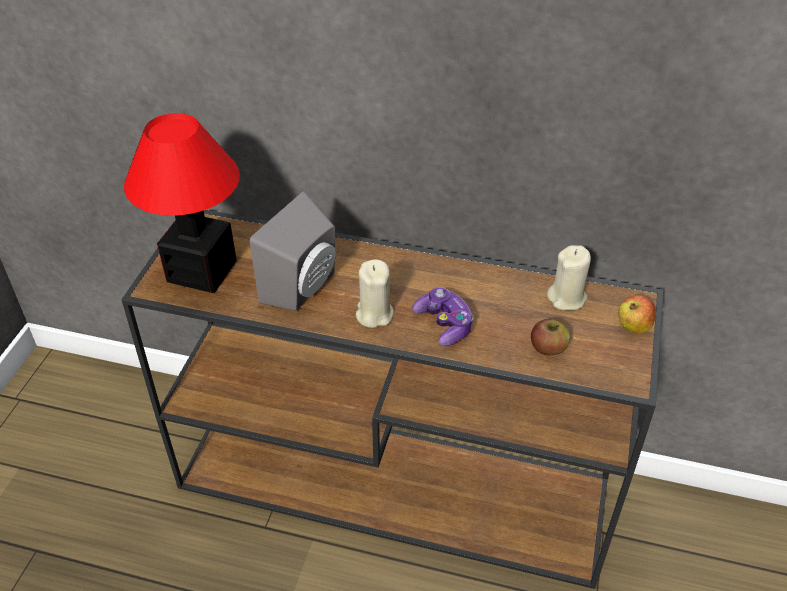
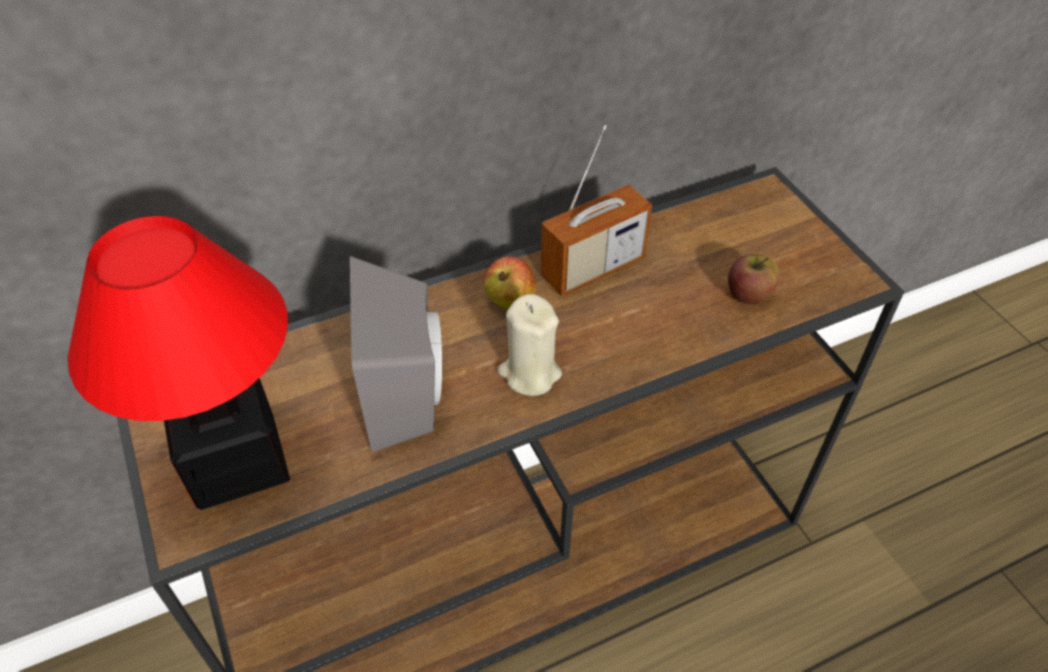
camera: 40 degrees left, 5 degrees up
game controller [413,287,474,347] -> none
beige candle [547,245,591,310] -> none
apple [618,295,656,334] -> apple moved to [484,256,536,309]
none -> radio [541,125,652,296]

